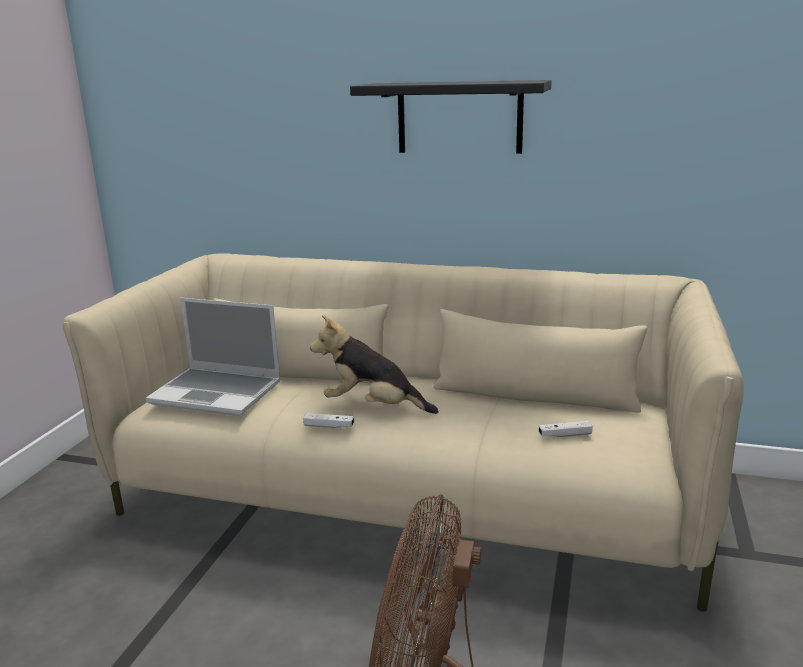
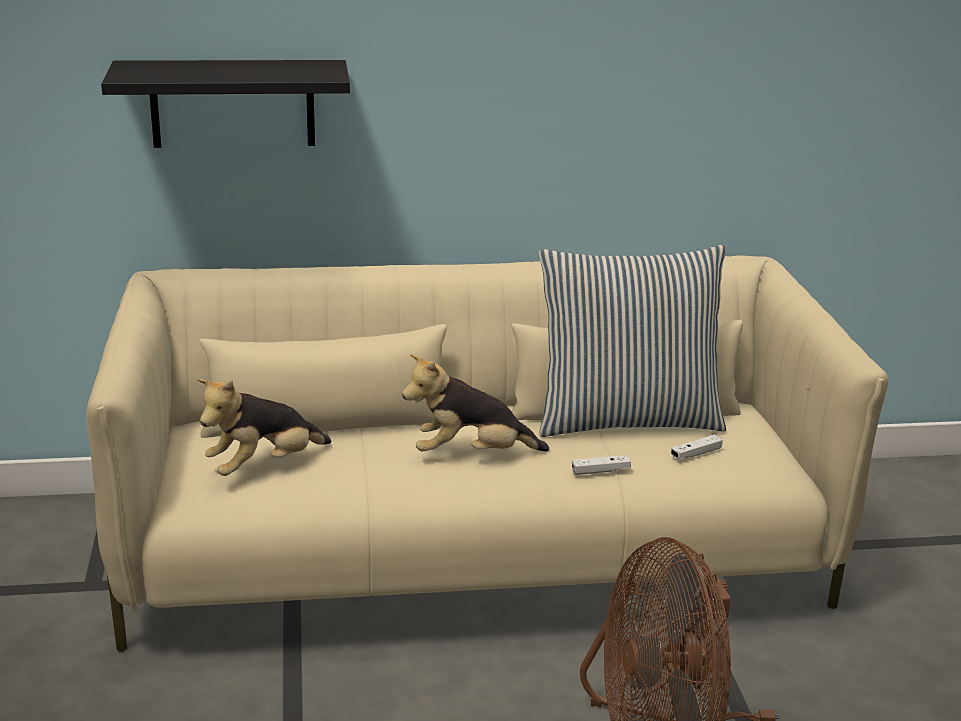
camera: 25 degrees left, 5 degrees up
laptop [146,298,281,416] -> plush toy [197,379,331,476]
white game controller [303,413,354,428] -> white game controller moved to [572,455,631,475]
black shelf [350,80,551,154] -> black shelf moved to [101,60,350,148]
none -> pillow [539,245,726,437]

